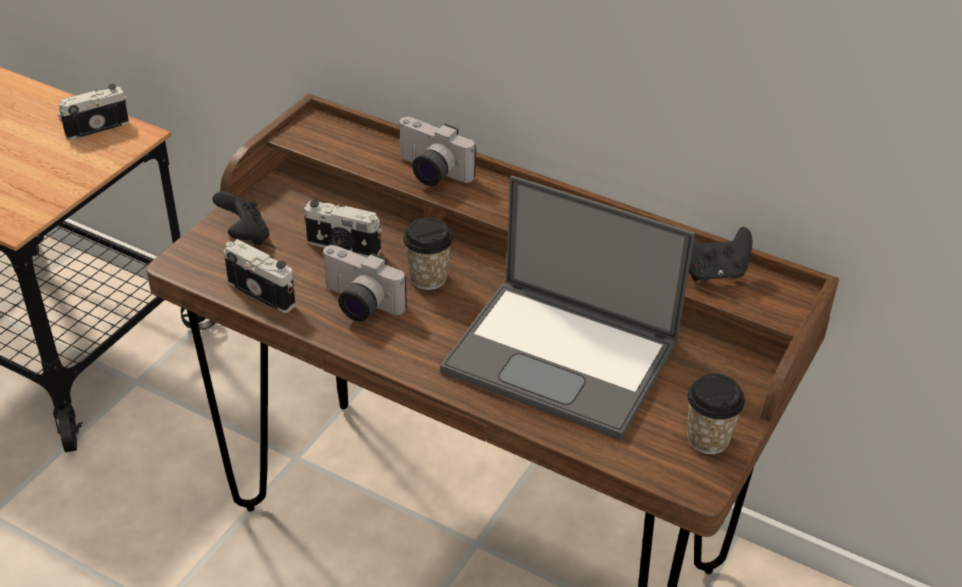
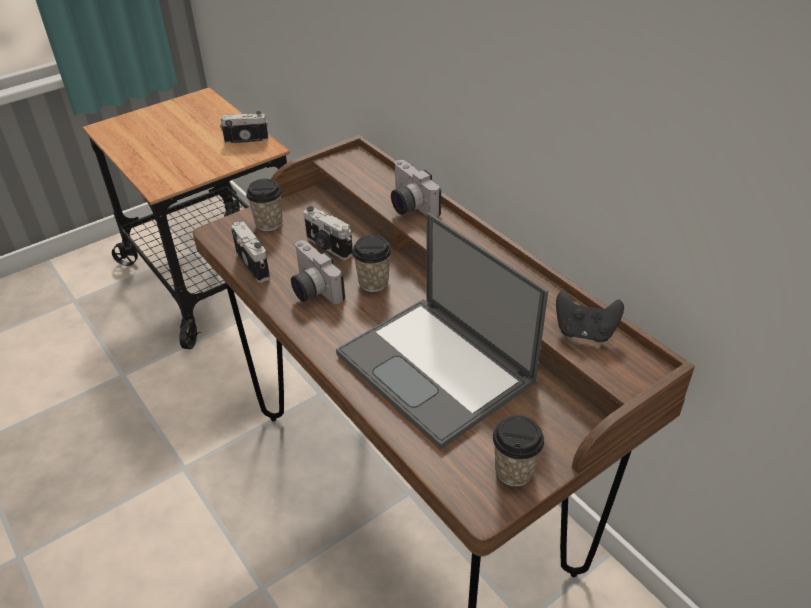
camera: 25 degrees right, 0 degrees up
black game controller [212,191,269,245] -> cup [246,179,282,231]

